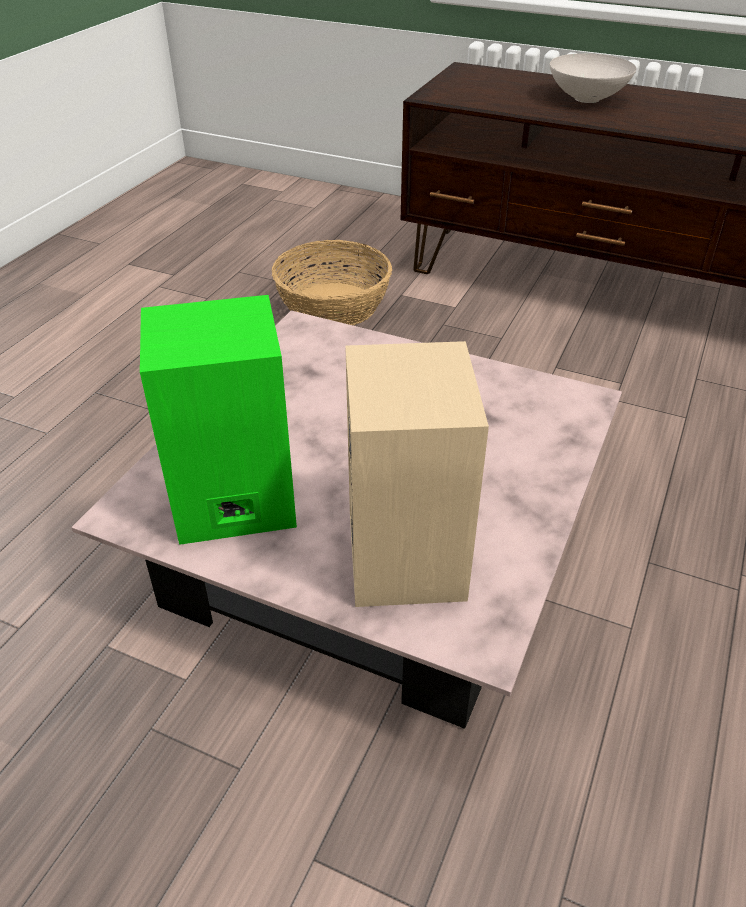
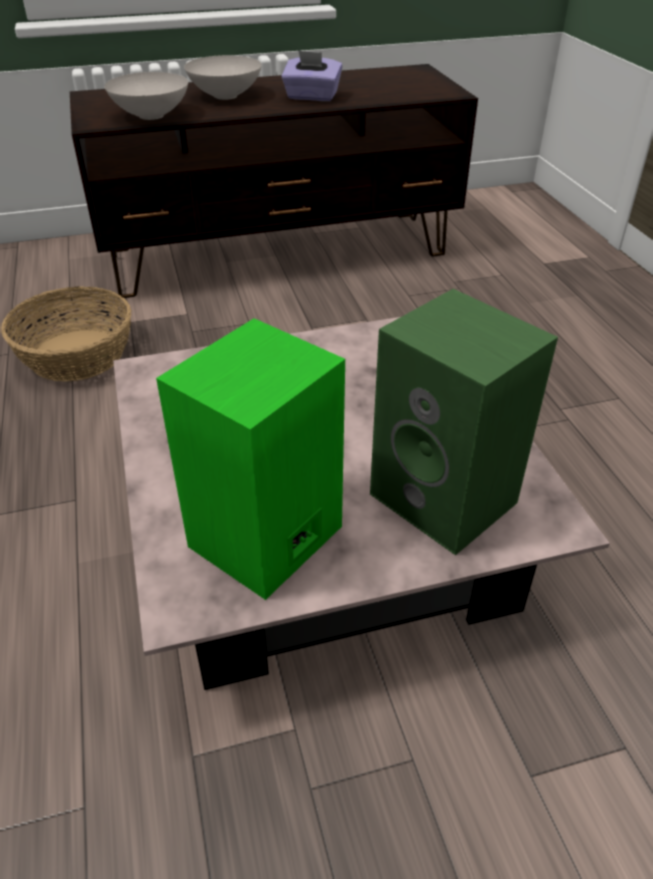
camera: 40 degrees left, 0 degrees up
beige speaker [345,341,489,607] -> green speaker [370,289,558,555]
none -> white bowl [104,72,188,120]
none -> purple tissue box [281,50,342,101]

